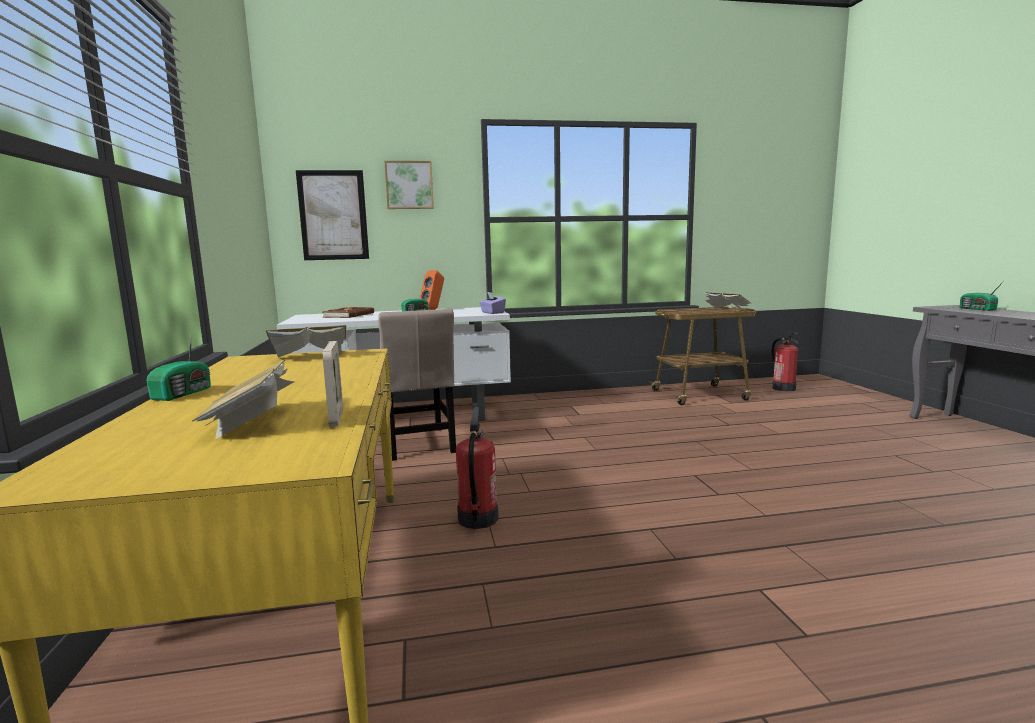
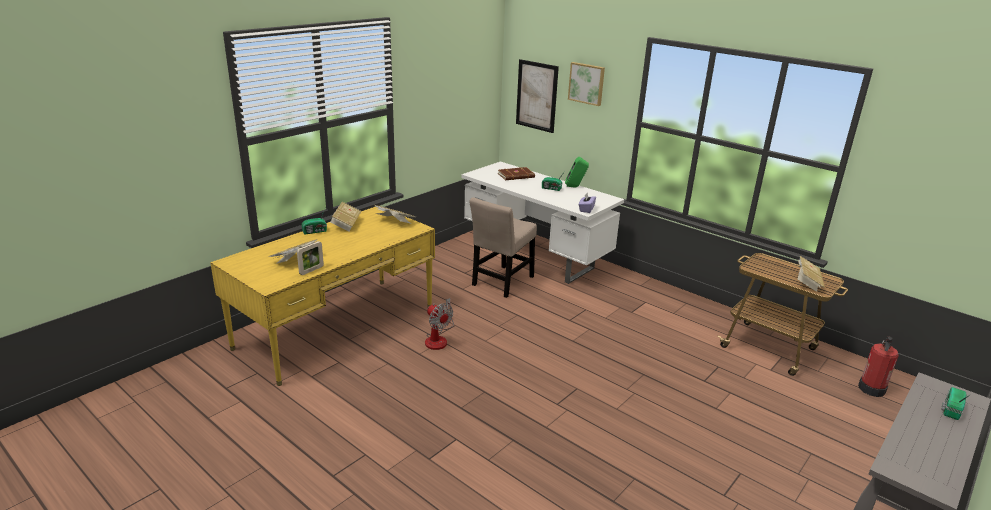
camera: 50 degrees right, 15 degrees up
orange speaker [419,270,444,310] -> green speaker [565,157,589,187]
fire extinguisher [456,407,498,529] -> fan [425,298,454,350]
none -> book [330,202,361,231]

